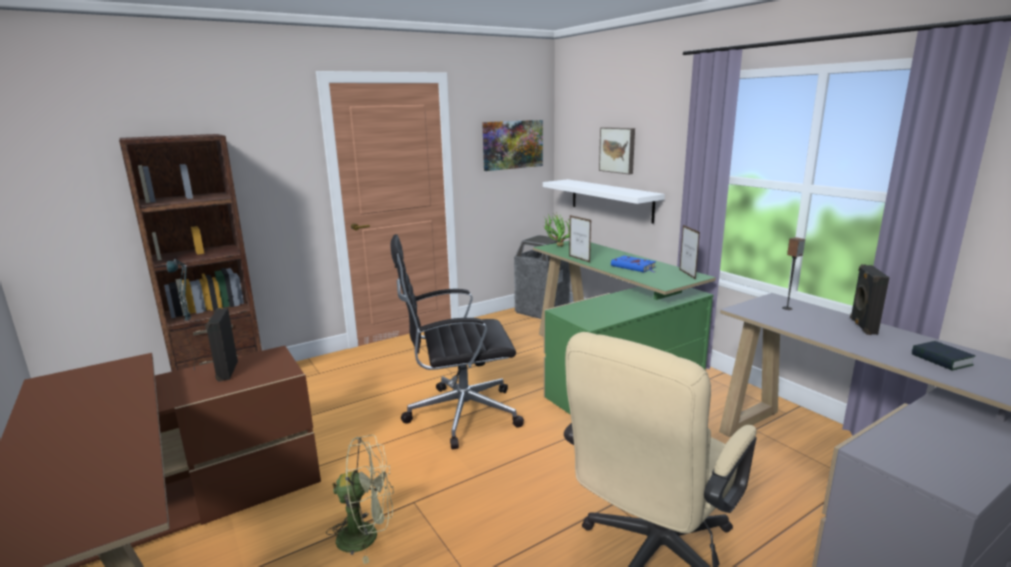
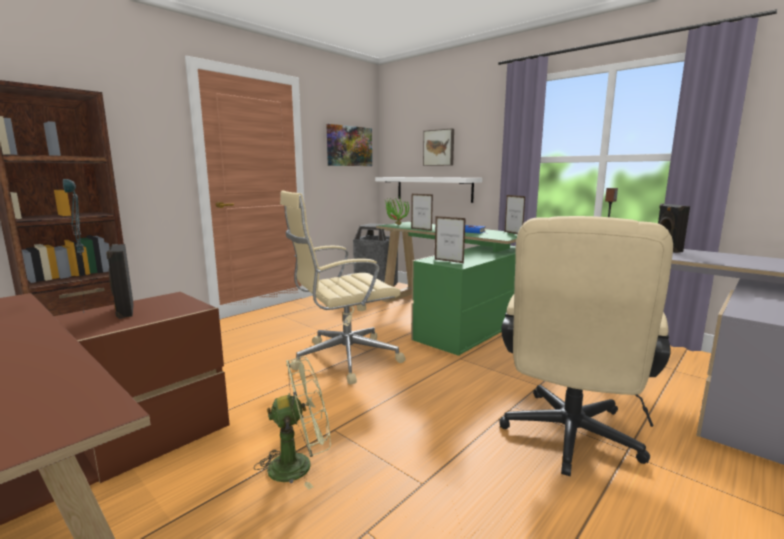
camera: 15 degrees left, 5 degrees down
black office chair [391,234,524,449] -> beige office chair [280,191,406,385]
book [912,341,975,371] -> none
none -> picture frame [435,216,466,263]

